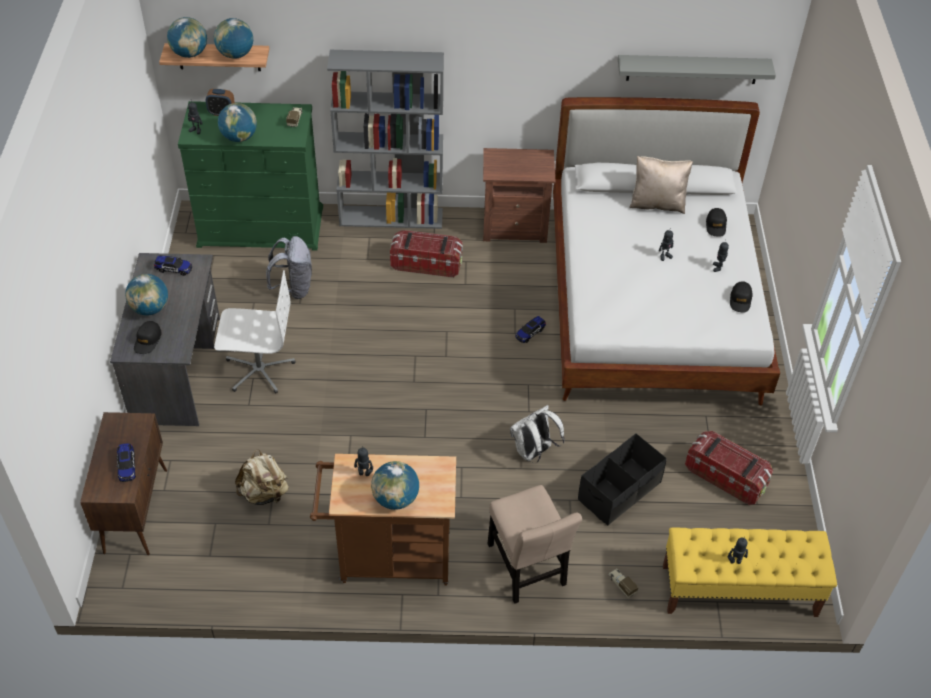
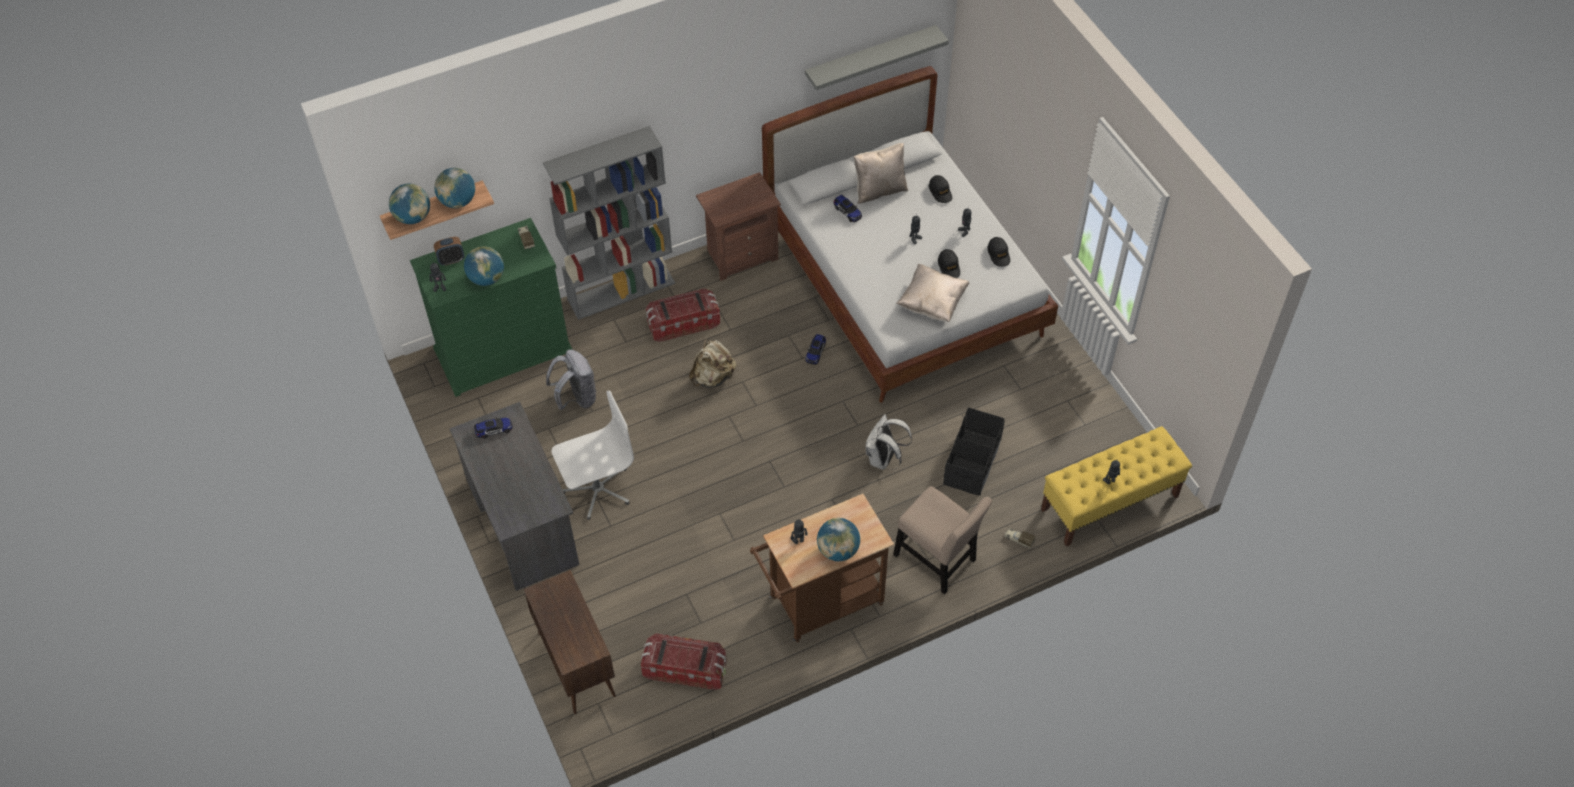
camera: 25 degrees left, 5 degrees up
toy car [116,443,136,482] -> toy car moved to [833,195,862,222]
globe [125,274,168,315] -> none
black cap [134,321,162,354] -> black cap moved to [938,249,960,278]
beige backpack [235,449,289,505] -> beige backpack moved to [689,339,736,388]
storage box [685,431,773,505] -> storage box moved to [641,633,727,690]
none -> beige pillow [896,263,970,322]

